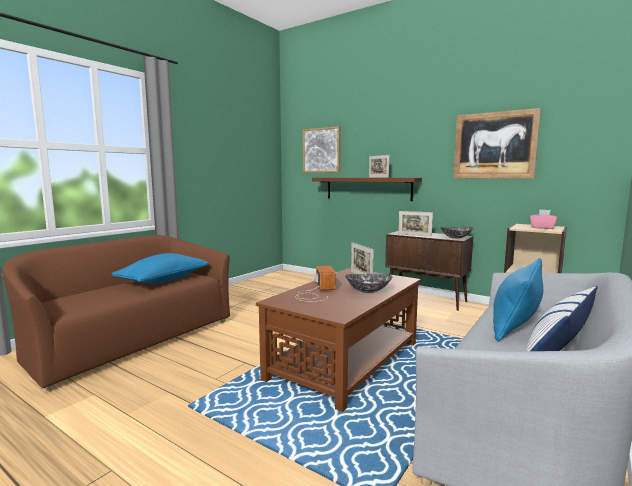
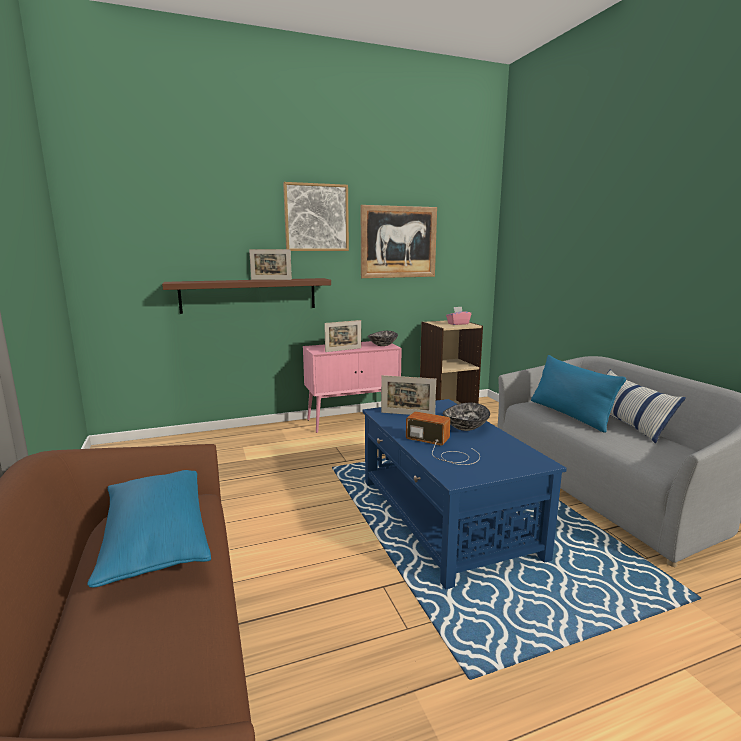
camera: 55 degrees left, 5 degrees up
brown coffee table [256,268,421,412] -> blue coffee table [362,399,567,589]
picture [303,126,341,173] -> picture moved to [283,182,349,251]
brown cabinet [385,231,473,311] -> pink cabinet [303,341,402,433]

